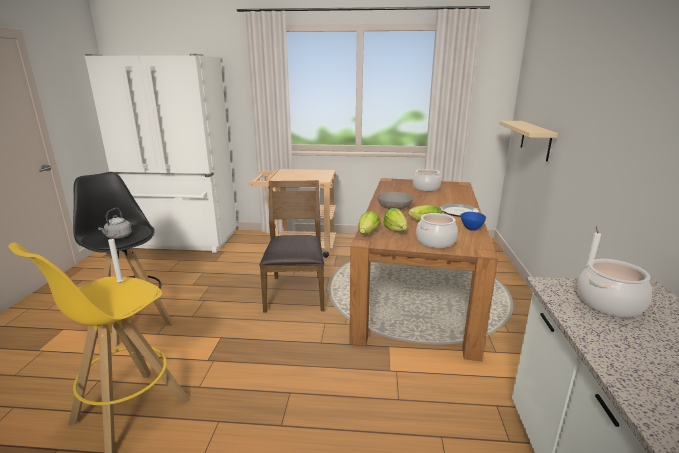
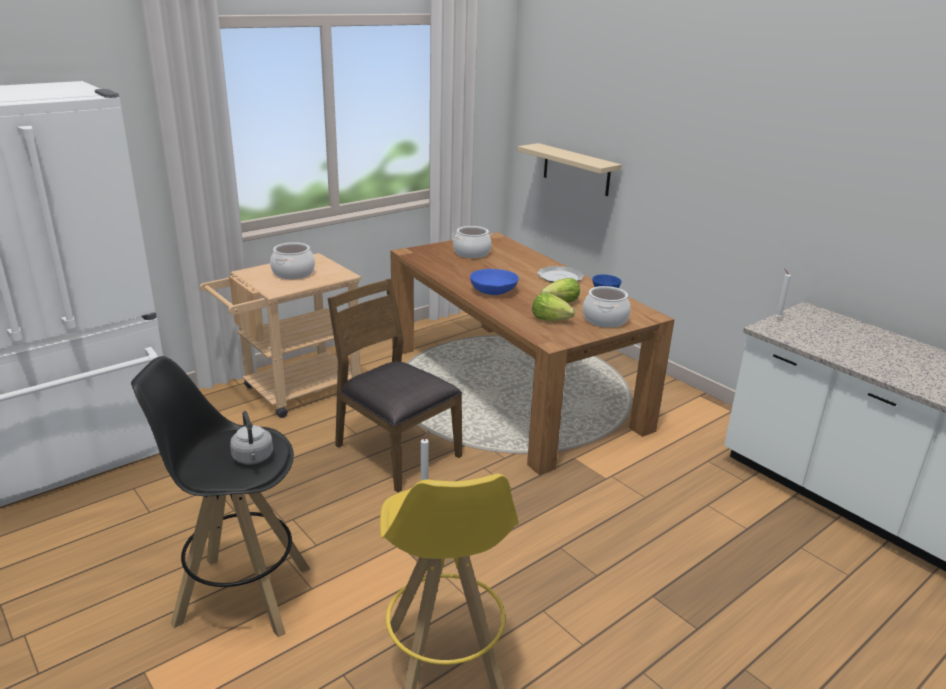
camera: 45 degrees left, 5 degrees up
lettuce [358,211,381,234] -> none
grey bowl [377,192,413,209] -> blue bowl [470,269,519,295]
cooking pot [577,259,652,317] -> cooking pot moved to [270,242,315,279]

